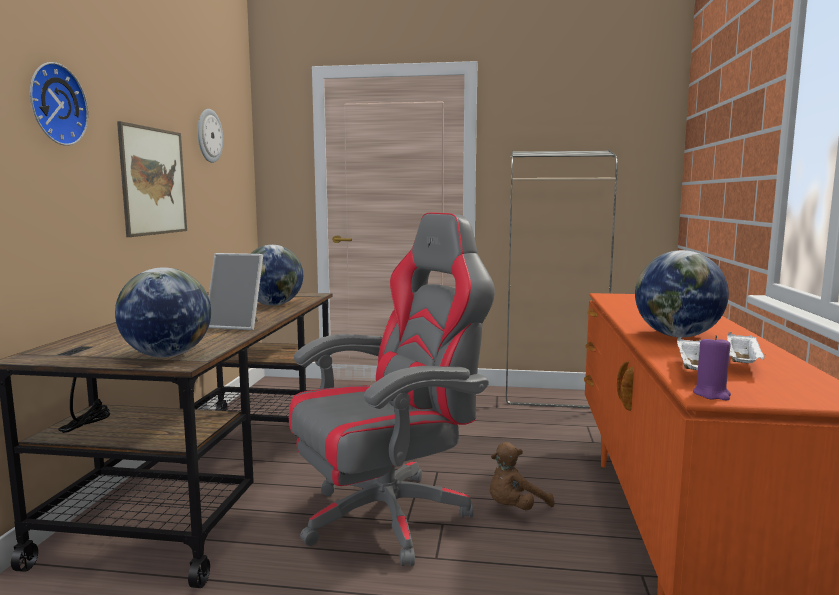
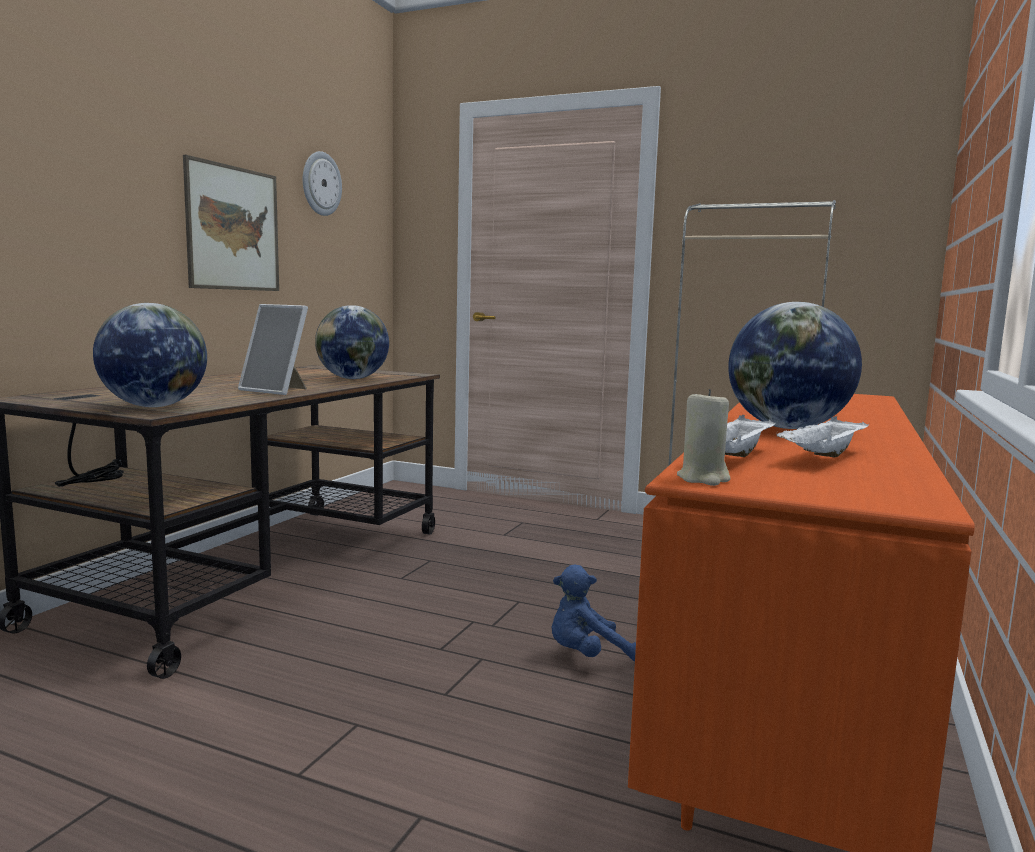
camera: 15 degrees right, 0 degrees up
wall clock [30,62,88,146] -> none
grey office chair [289,212,495,566] -> none
brown plush toy [490,442,554,510] -> blue plush toy [551,565,636,661]
purple candle [693,335,731,400] -> beige candle [677,389,730,486]

